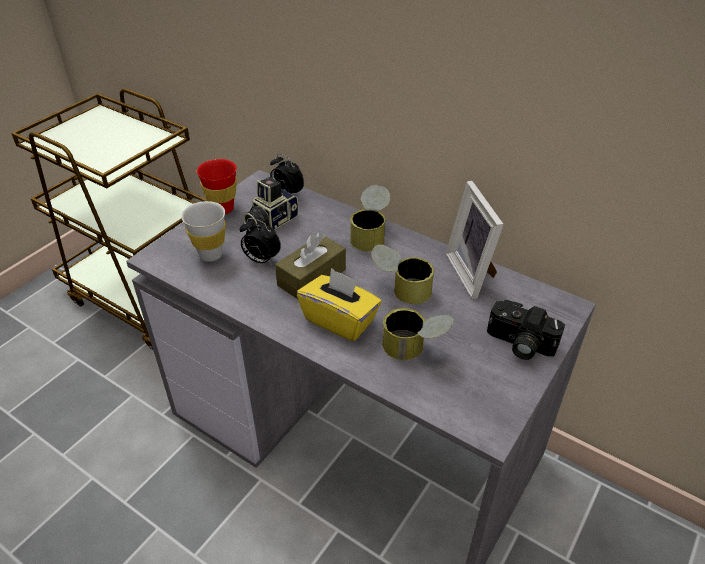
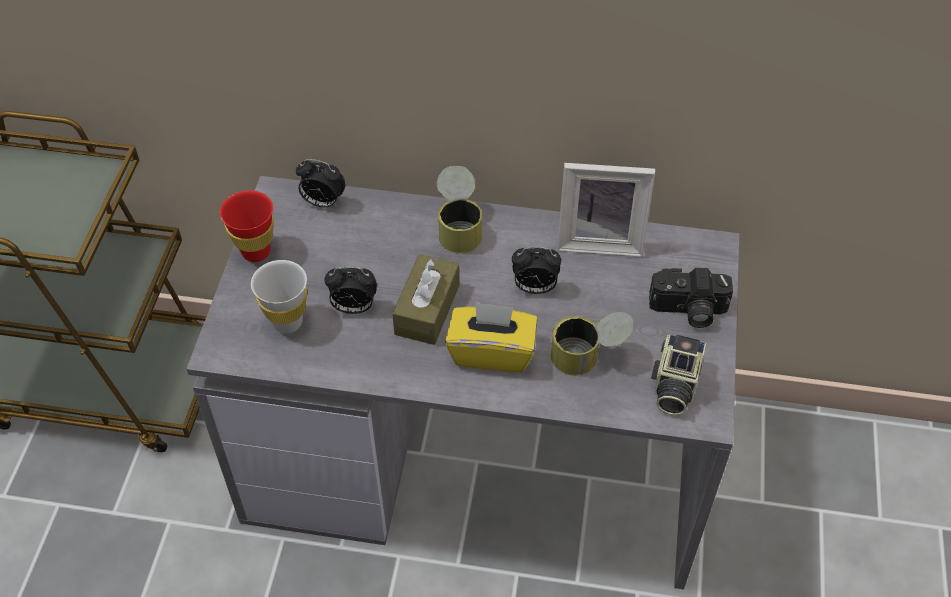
camera: 25 degrees left, 10 degrees up
camera [243,177,299,230] -> camera moved to [651,334,706,415]
can [371,245,434,304] -> alarm clock [512,247,561,294]
picture frame [446,181,504,299] -> picture frame turned 45 degrees counterclockwise [557,163,655,257]

